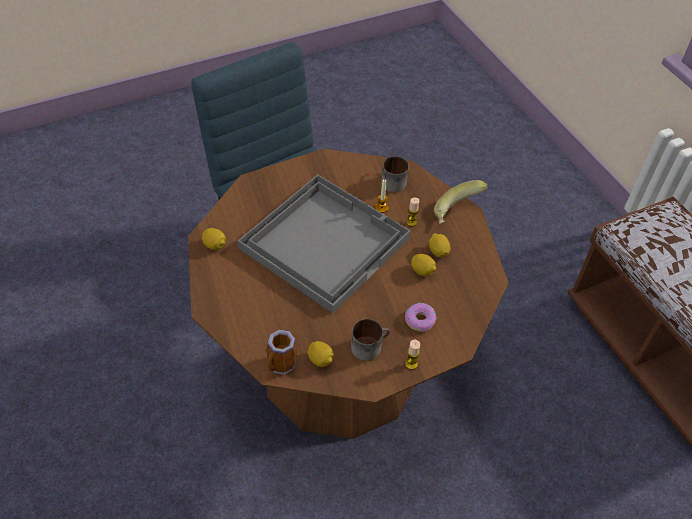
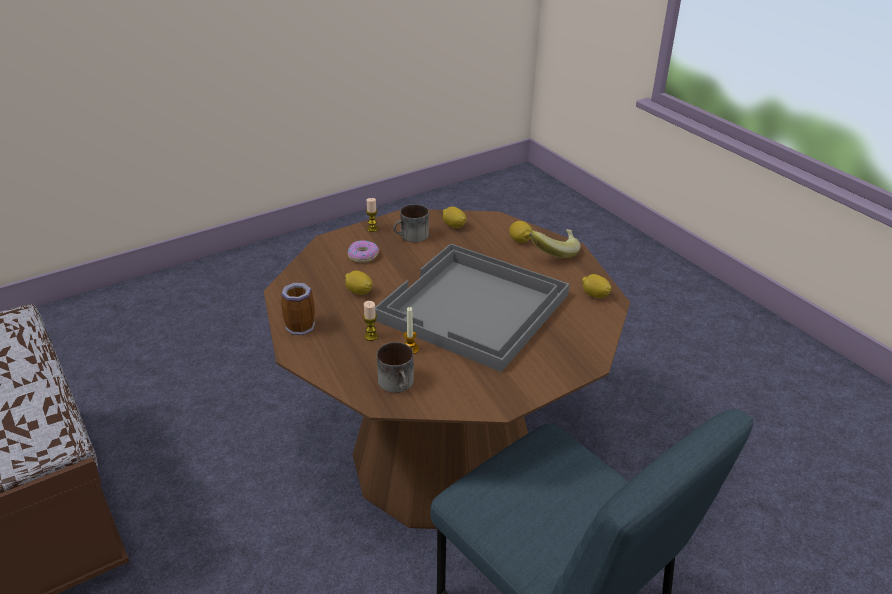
camera: 175 degrees right, 15 degrees down
mug [267,330,297,375] -> mug moved to [281,283,315,335]
lemon [429,233,450,257] -> lemon moved to [509,221,532,243]
banana [434,180,488,224] -> banana moved to [529,229,581,258]

